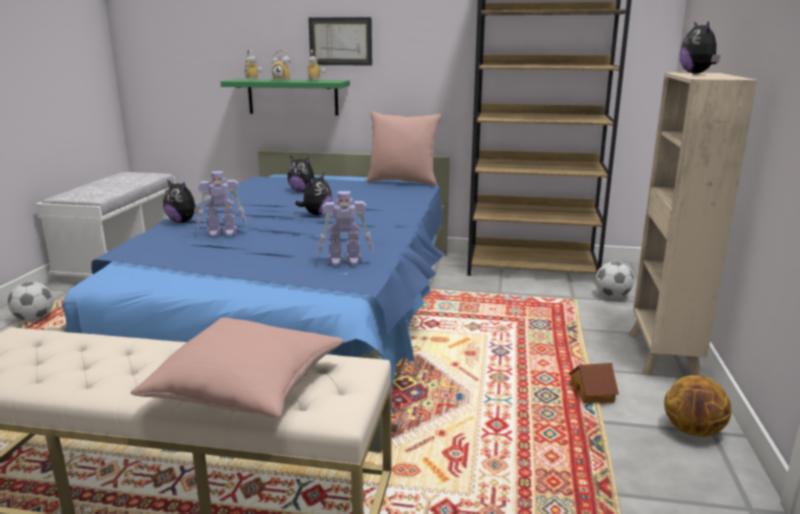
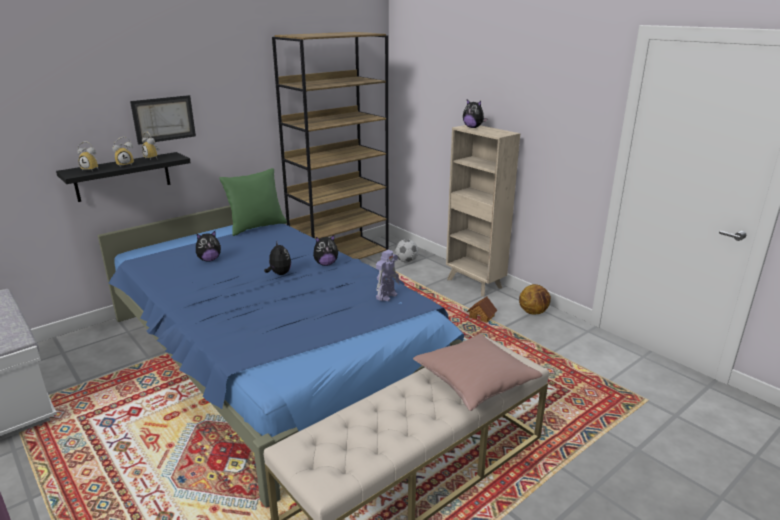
camera: 50 degrees left, 5 degrees up
football [8,282,54,321] -> none
plush toy [163,179,200,223] -> plush toy moved to [313,235,338,266]
toy robot [197,171,247,237] -> none
green shelf [220,79,350,116] -> black shelf [56,152,191,202]
pink pillow [366,112,441,186] -> green pillow [219,168,287,236]

